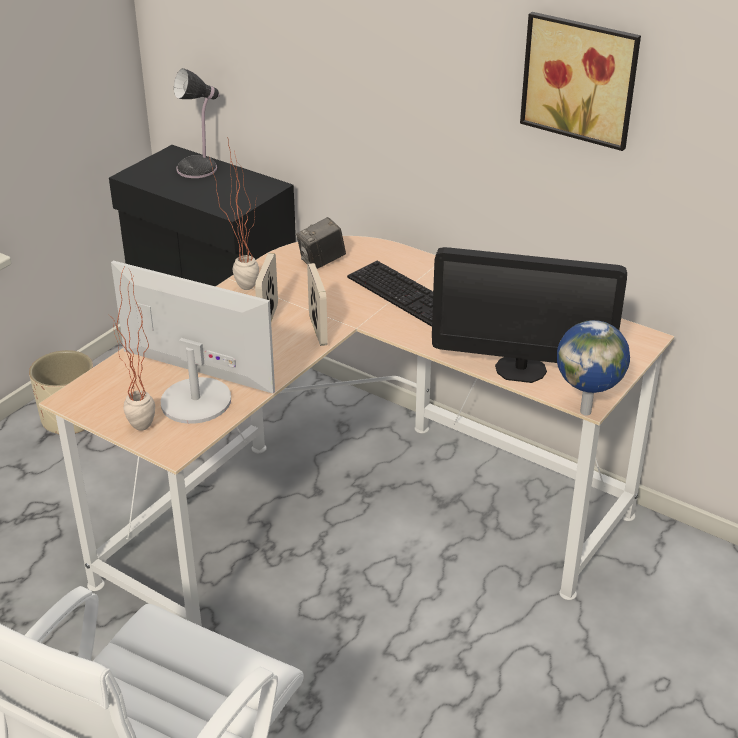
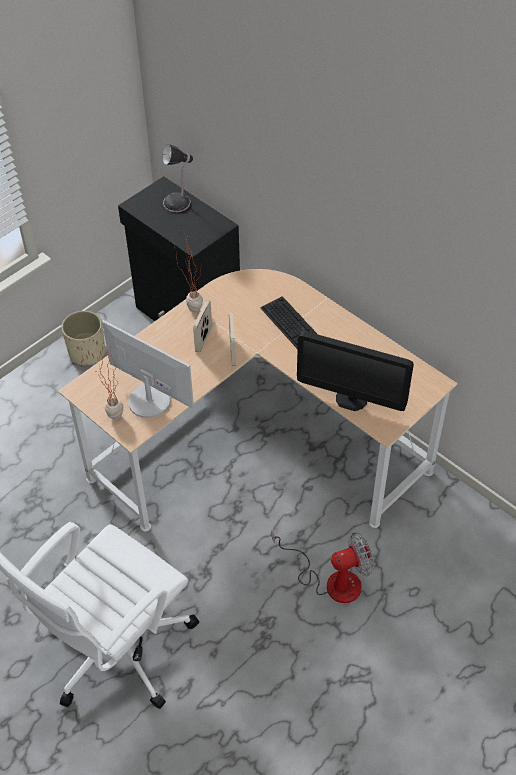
camera: 10 degrees right, 15 degrees up
camera [296,217,346,269] -> none
picture [520,12,641,151] -> none
globe [557,320,630,416] -> none
none -> fan [271,532,374,603]

